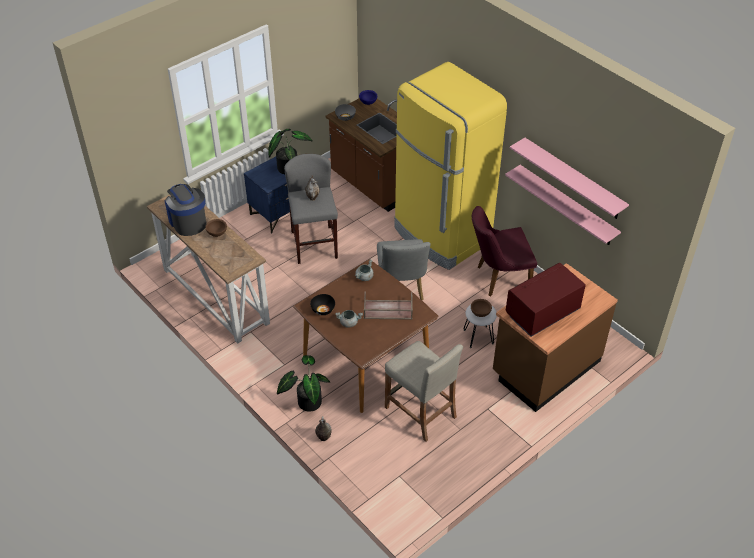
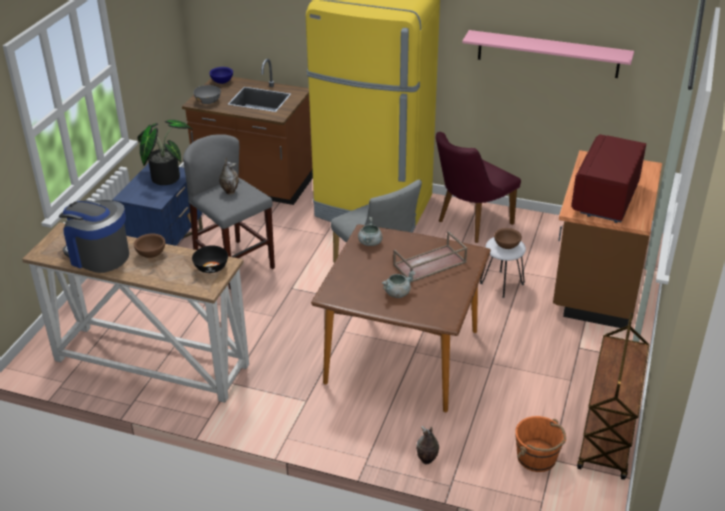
camera: 30 degrees left, 10 degrees down
potted plant [277,355,330,412] -> none
black bowl [310,294,335,315] -> black bowl moved to [192,245,228,273]
beige stool [385,341,463,442] -> none
pink shelf [505,165,621,245] -> none
none -> orange bucket [515,416,566,472]
none -> brown cart [577,313,649,480]

